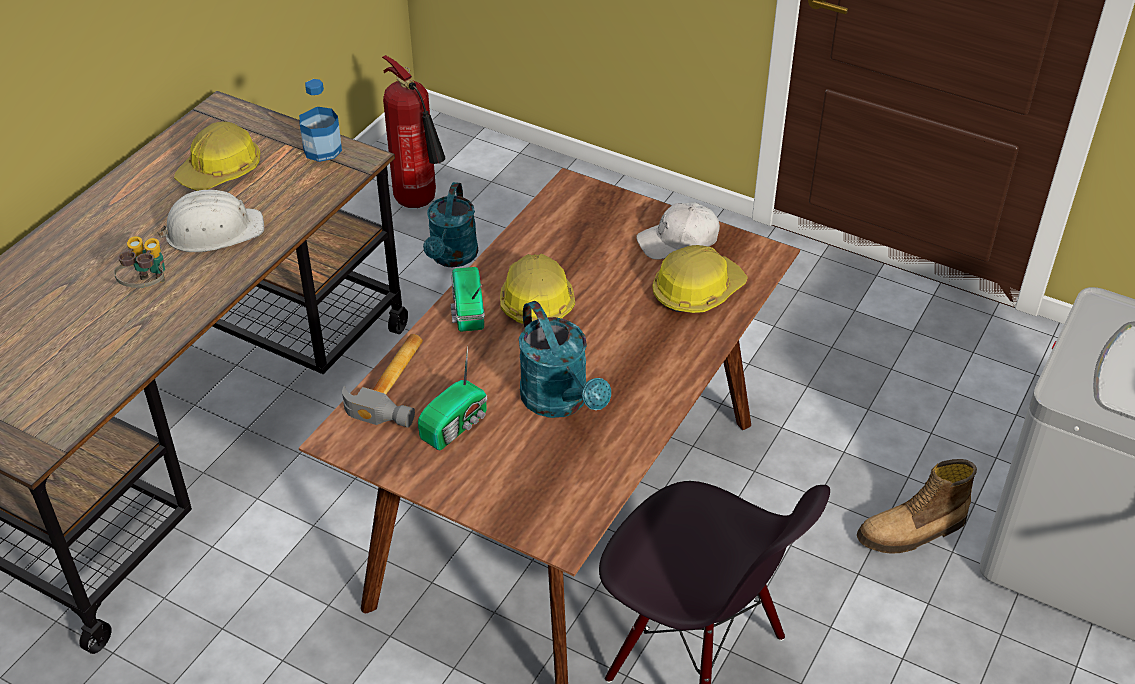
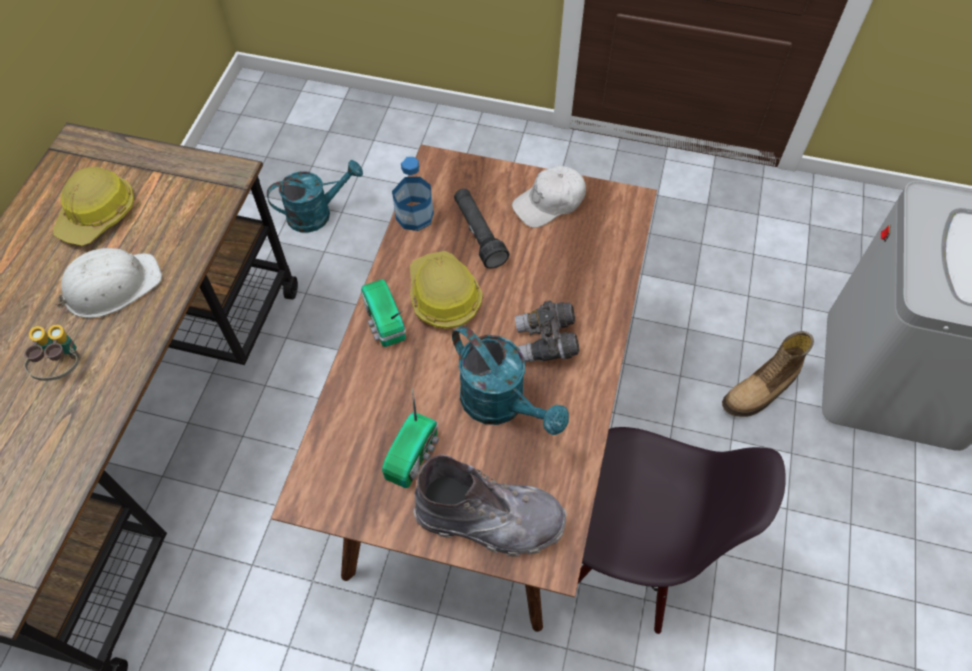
camera: 15 degrees left, 15 degrees up
bottle [299,79,342,162] -> bottle moved to [392,157,434,231]
hammer [342,334,423,428] -> none
fire extinguisher [382,55,445,208] -> none
turquoise watering can [423,182,478,267] -> turquoise watering can turned 105 degrees counterclockwise [267,160,363,233]
hard hat [652,245,748,313] -> none
none -> grey boot [413,455,567,557]
none -> black flashlight [454,189,510,268]
none -> grey binoculars [515,300,580,362]

